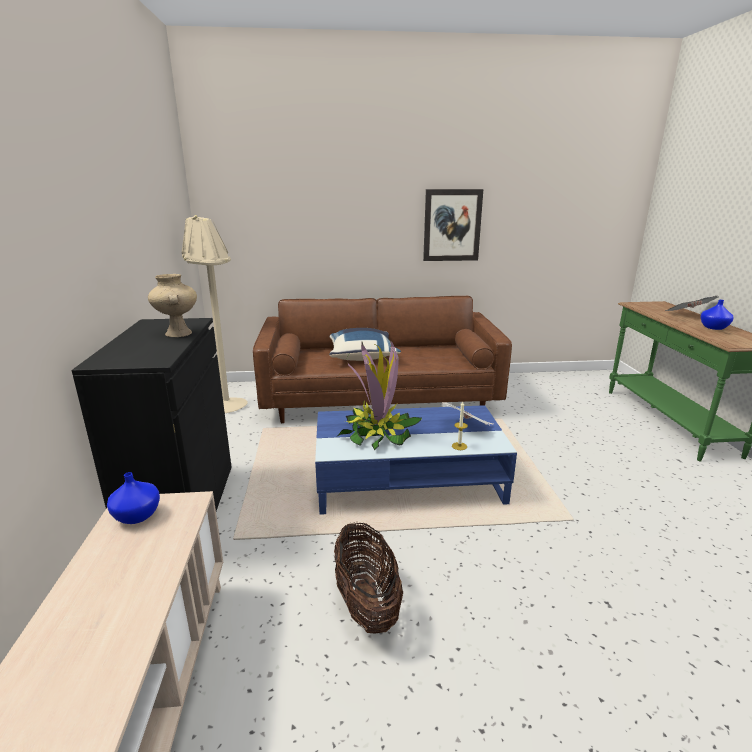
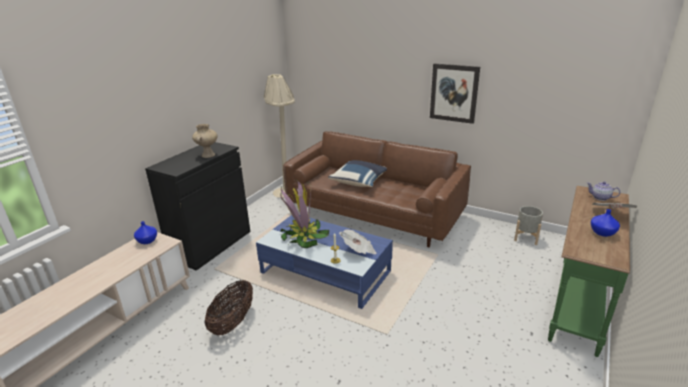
camera: 35 degrees right, 5 degrees up
none -> grey planter [514,206,543,245]
none -> teapot [587,181,620,201]

